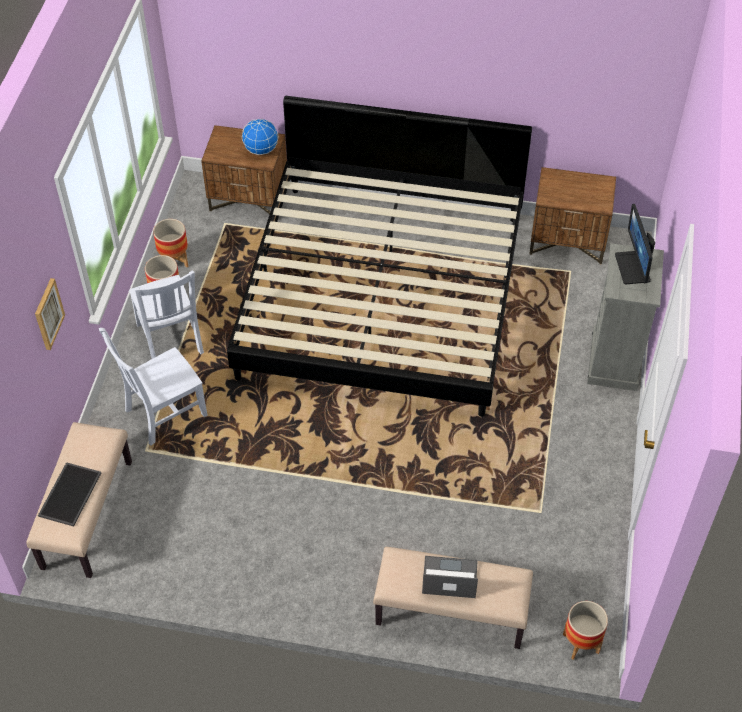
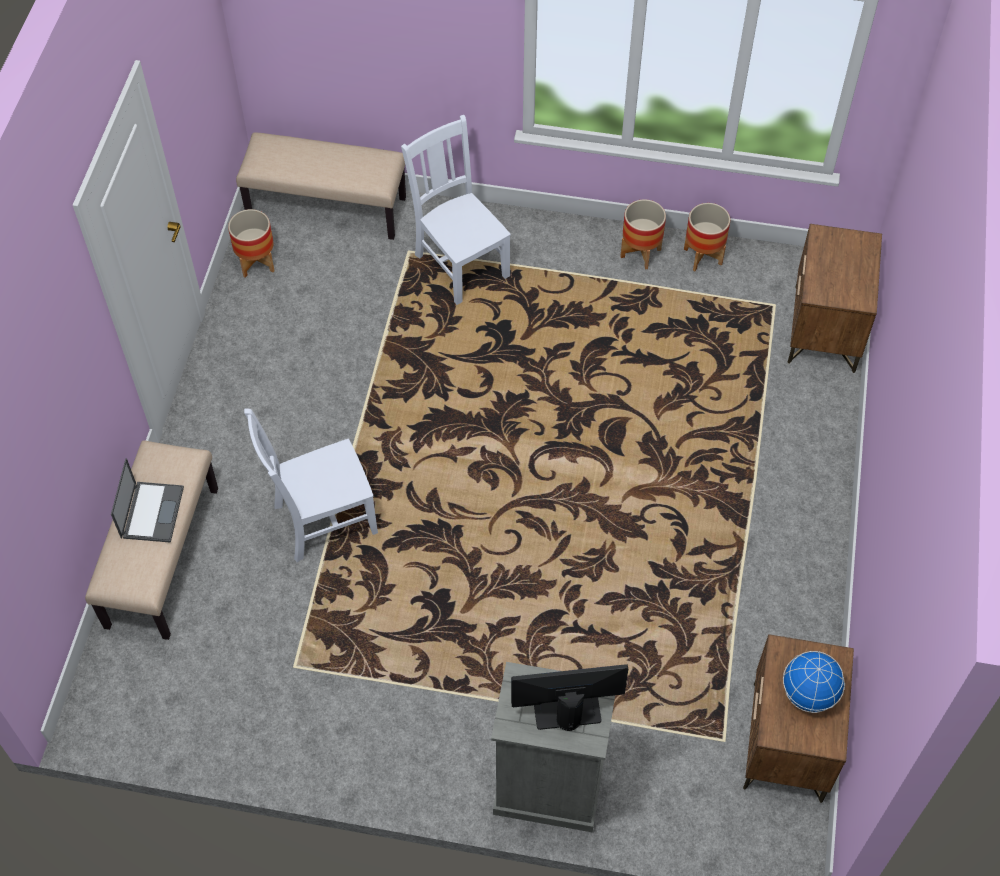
camera: 90 degrees right, 5 degrees up
picture [35,278,65,350] -> none
tray [38,462,101,527] -> none
white chair [129,271,204,359] -> white chair moved to [244,409,378,562]
bed [227,96,532,417] -> none
globe [242,118,278,155] -> globe moved to [783,651,845,713]
planter [563,601,608,660] -> planter moved to [228,209,275,278]

